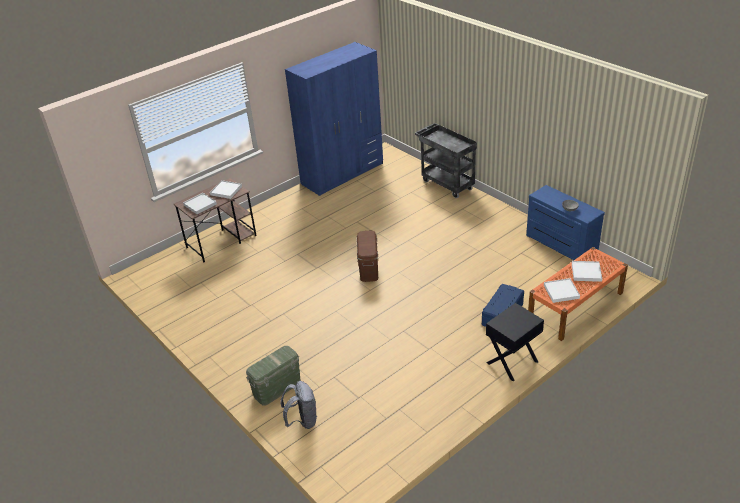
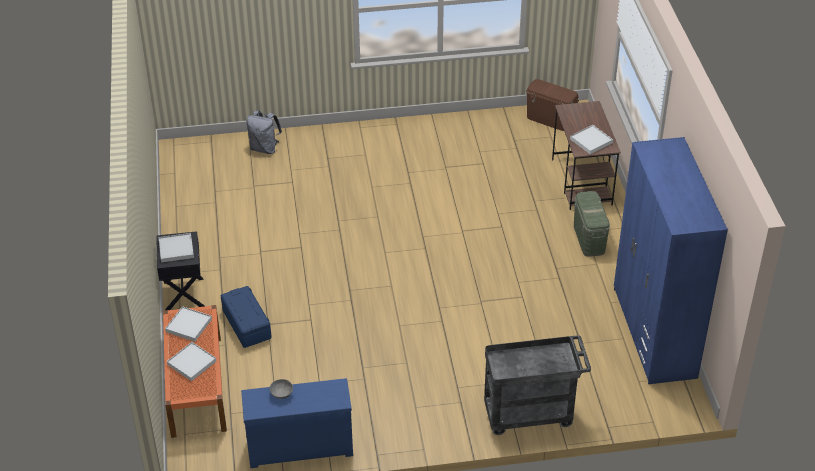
camera: 120 degrees right, 5 degrees up
white tray [183,193,217,214] -> white tray moved to [159,233,194,263]
green storage box [246,346,301,406] -> green storage box moved to [574,191,610,257]
brown storage box [356,231,379,282] -> brown storage box moved to [526,79,579,131]

